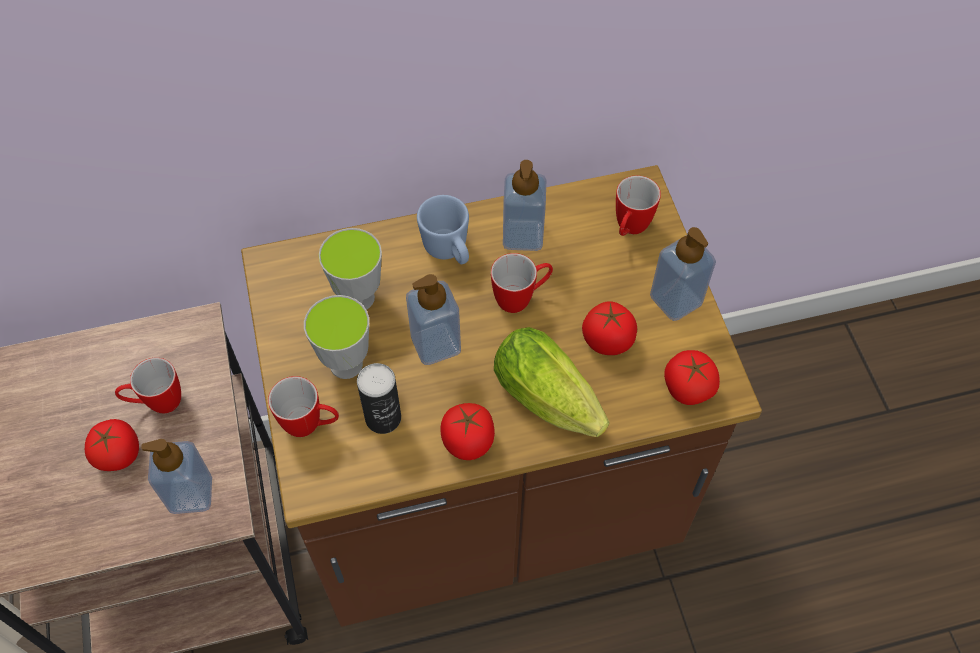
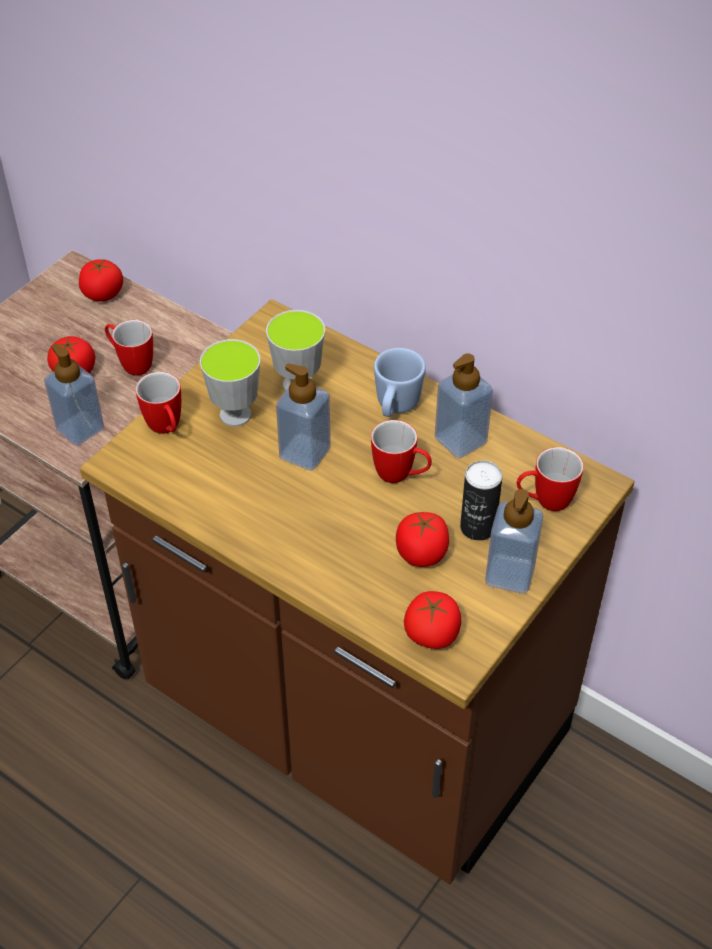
camera: 50 degrees right, 10 degrees down
can [357,363,401,434] -> can moved to [460,460,503,541]
tomato [440,403,495,460] -> tomato moved to [79,259,123,301]
lettuce [494,327,610,437] -> none

